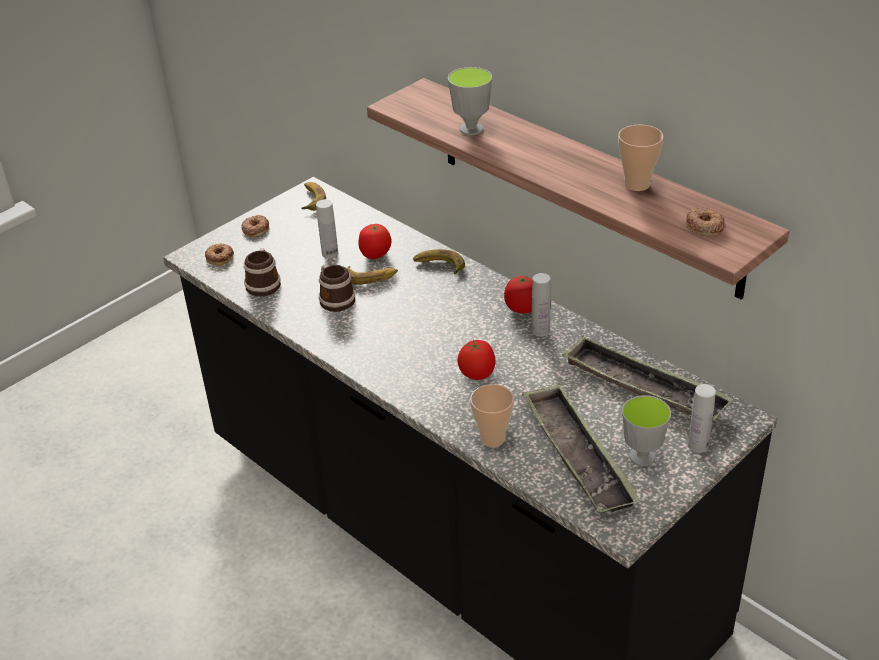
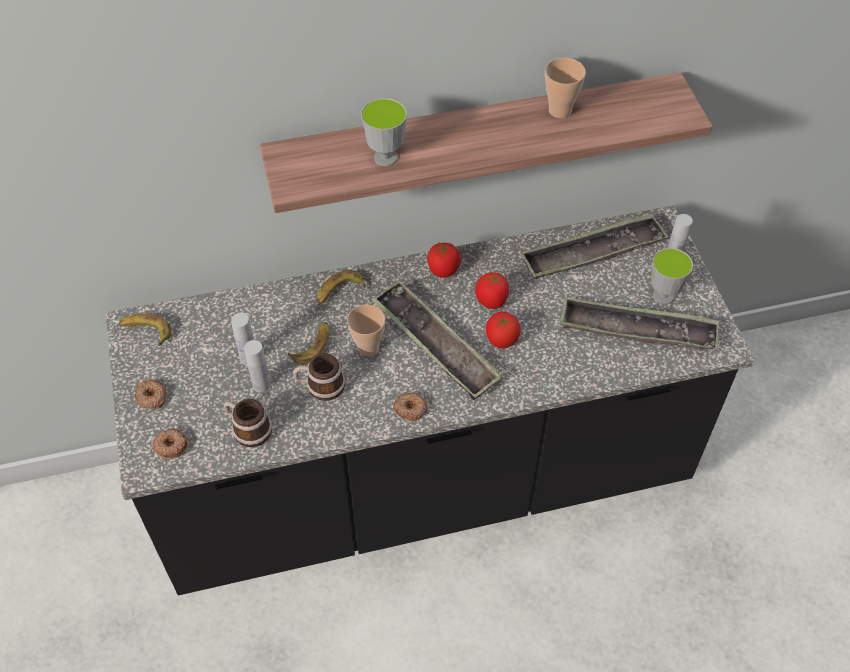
camera: 60 degrees left, 15 degrees up
tomato [358,224,391,259] -> tomato moved to [475,272,509,309]
cup [470,384,514,447] -> cup moved to [347,305,385,357]
white bottle [532,273,551,337] -> white bottle moved to [244,340,271,393]
donut [686,207,724,236] -> donut moved to [393,392,428,422]
none -> tray [371,281,503,400]

